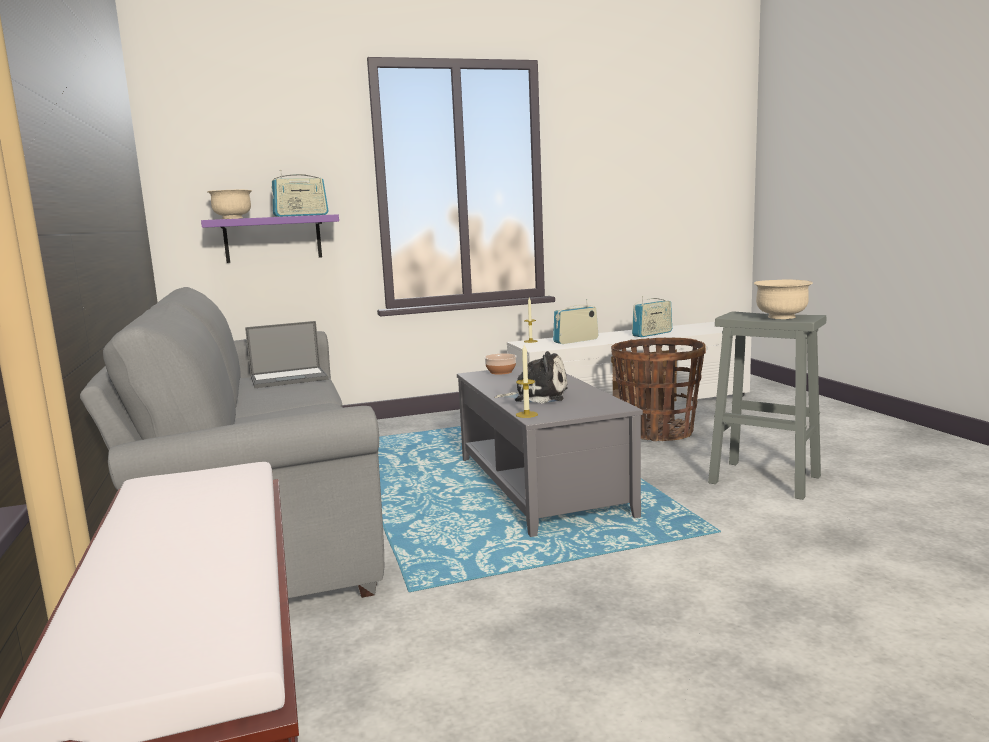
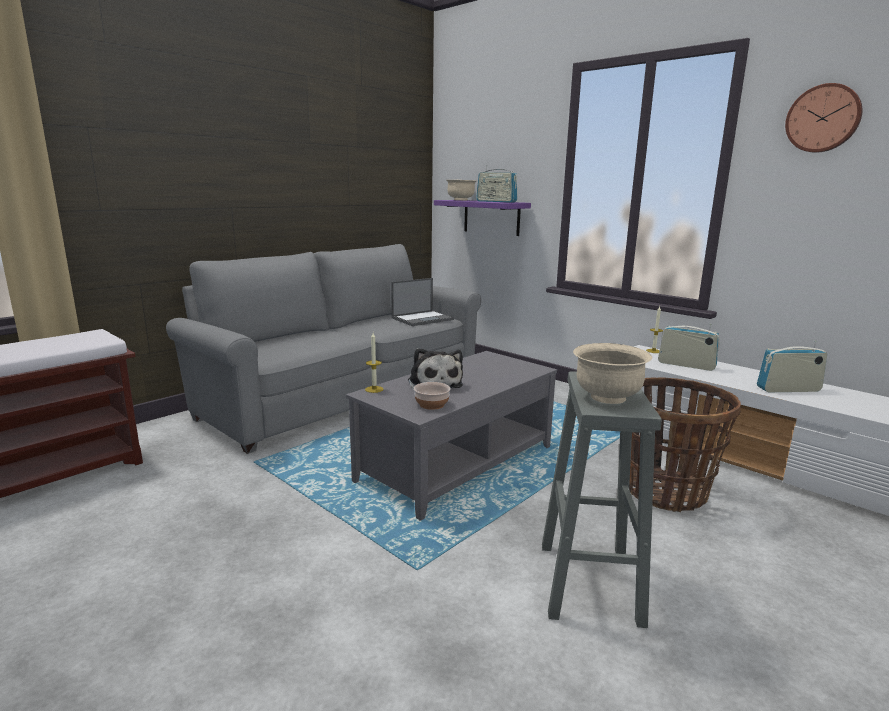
camera: 60 degrees right, 5 degrees up
laptop [245,321,329,388] -> laptop turned 75 degrees counterclockwise [391,278,454,326]
bowl [484,353,517,374] -> bowl moved to [414,382,451,410]
radio [632,296,672,337] -> radio turned 150 degrees clockwise [757,341,827,392]
none -> wall clock [785,83,862,153]

